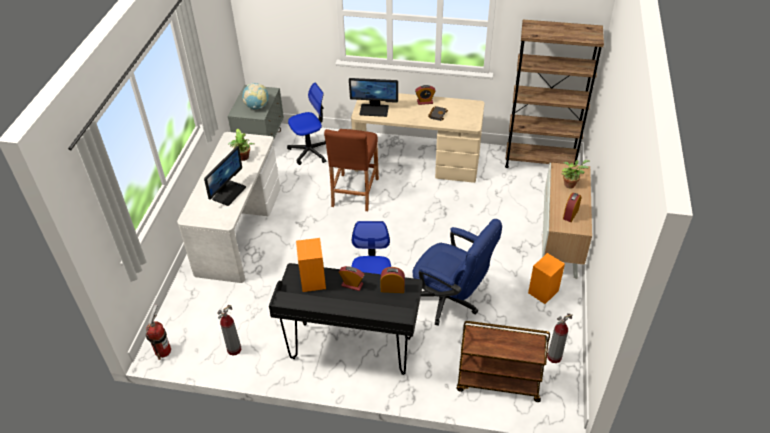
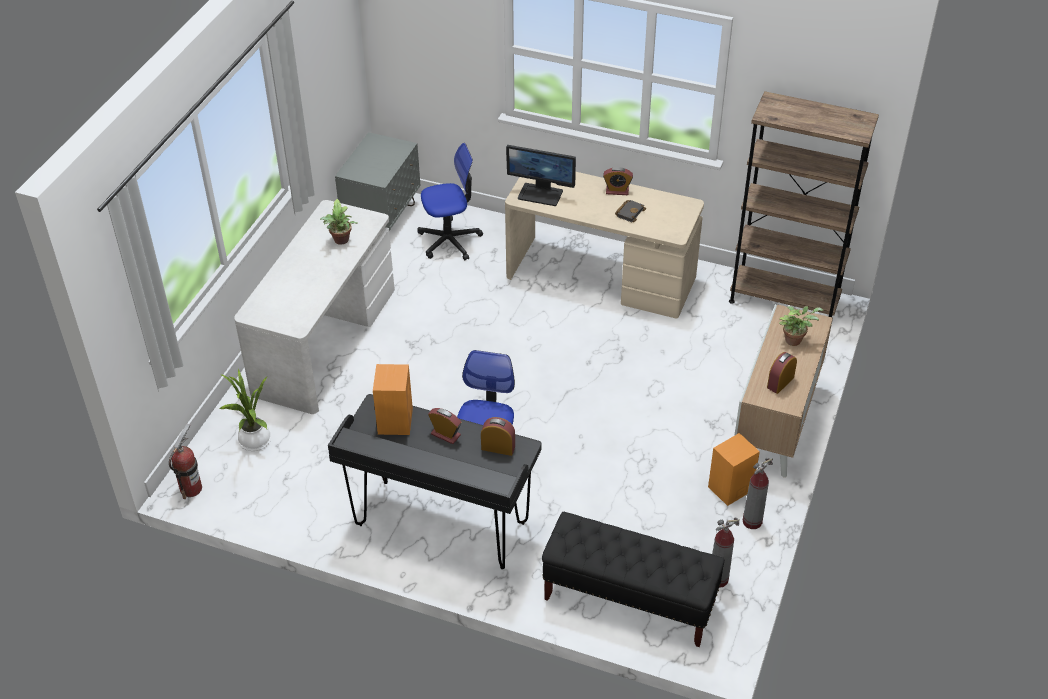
camera: 10 degrees right, 0 degrees up
monitor [204,146,246,206] -> none
fire extinguisher [217,305,241,355] -> fire extinguisher moved to [743,458,773,529]
globe [242,83,269,110] -> none
brown stool [324,129,379,211] -> none
blue office chair [412,219,502,326] -> none
brown cart [456,321,550,402] -> black bench [542,511,724,647]
none -> potted plant [219,369,271,451]

